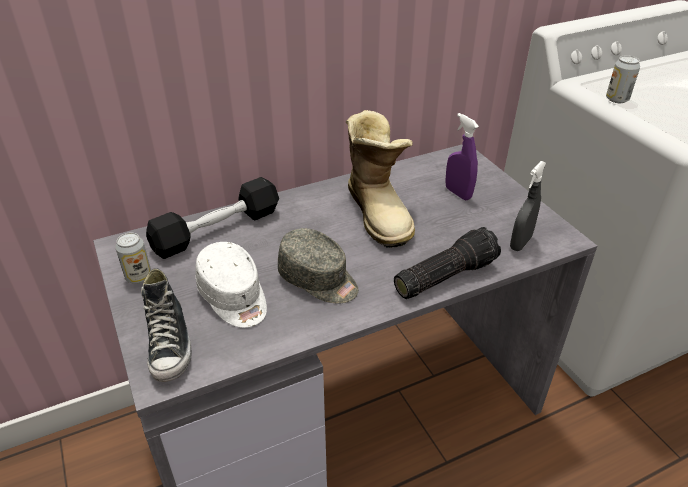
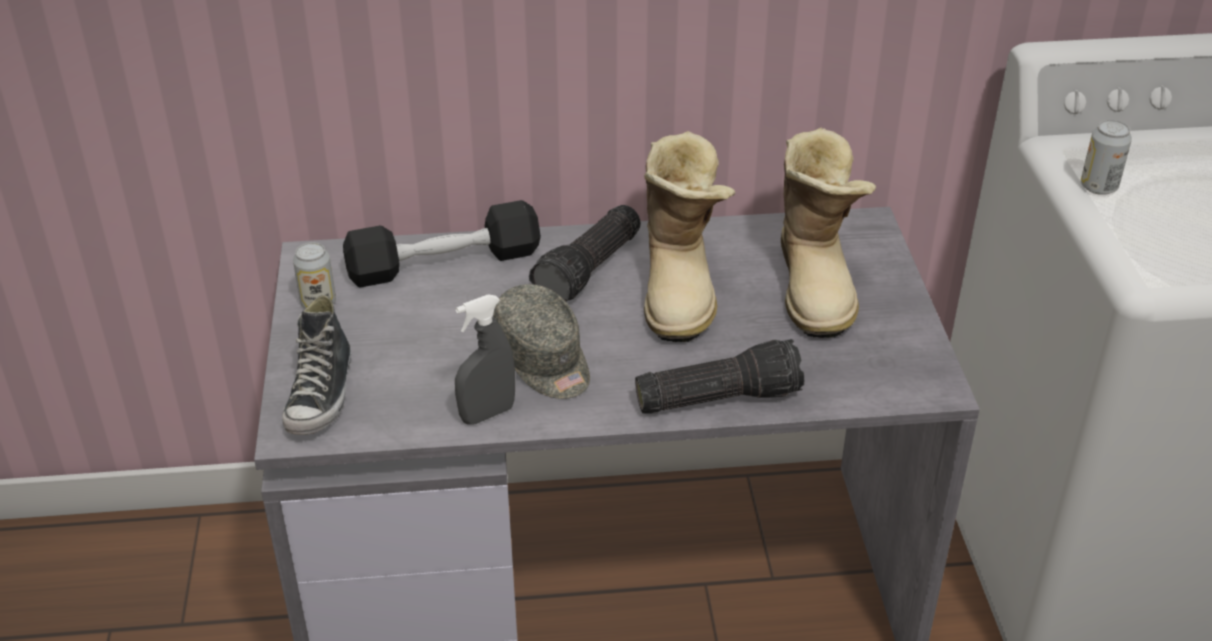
camera: 20 degrees right, 0 degrees up
white cap [195,242,267,328] -> none
purple spray bottle [445,113,479,200] -> boot [781,128,876,338]
grey spray bottle [510,161,546,251] -> grey spray bottle moved to [455,294,515,425]
none -> flashlight [529,205,641,302]

